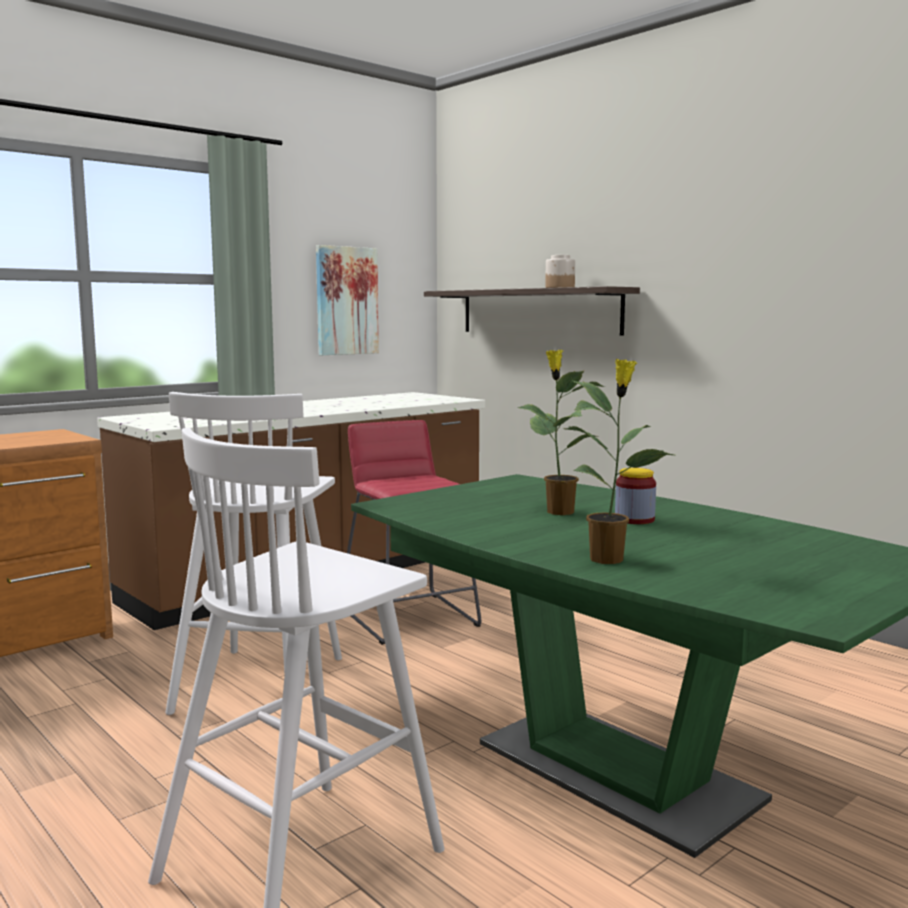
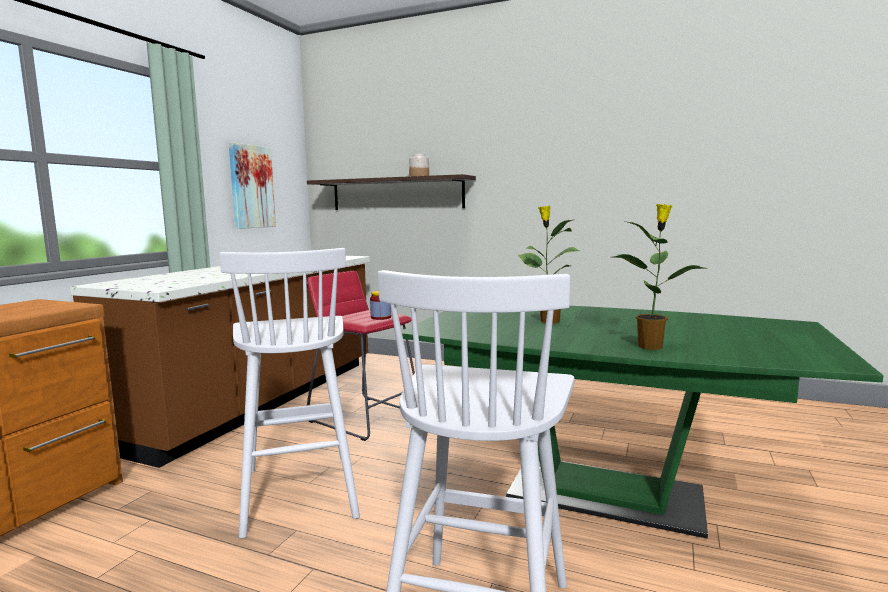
camera: 25 degrees left, 0 degrees up
jar [615,468,656,524] -> jar moved to [370,291,391,320]

